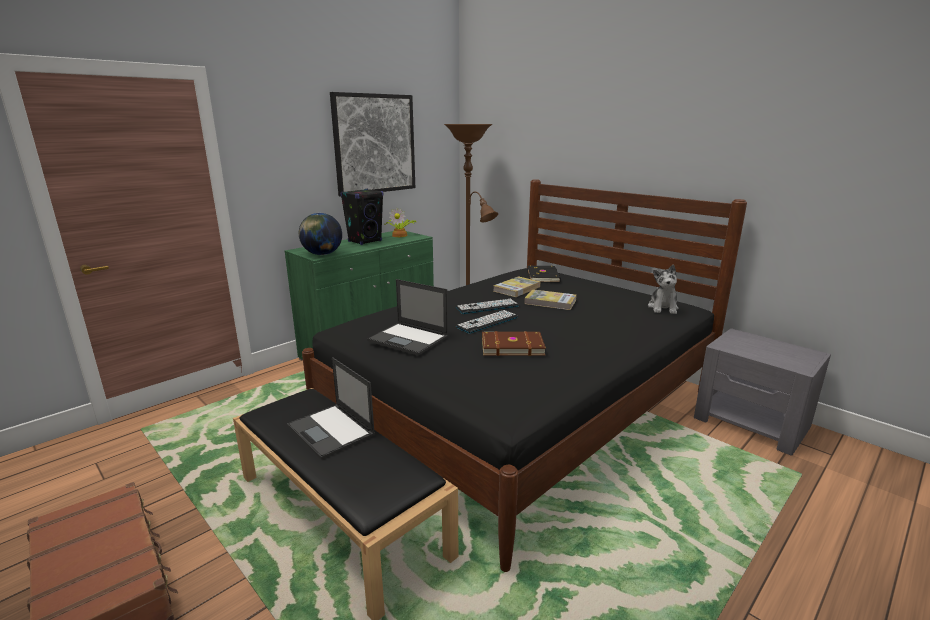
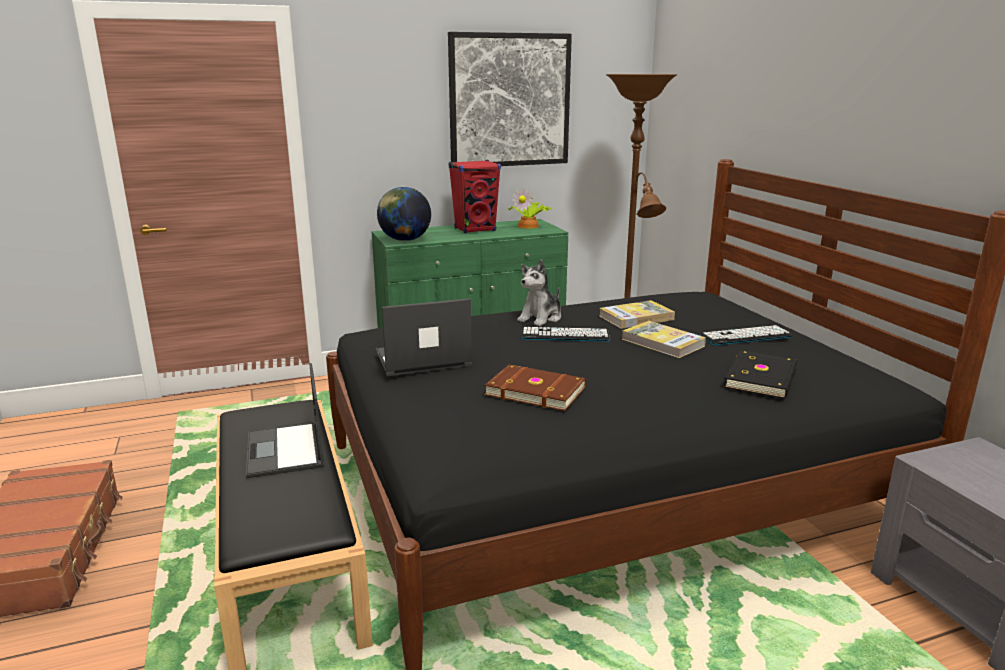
camera: 25 degrees right, 0 degrees up
black speaker [340,189,384,245] -> red speaker [449,160,501,233]
laptop [367,279,449,356] -> laptop turned 105 degrees clockwise [376,298,472,376]
keyboard [456,310,518,334] -> keyboard moved to [701,325,792,345]
black book [527,266,561,283] -> black book moved to [724,350,797,399]
plush toy [648,265,679,314] -> plush toy moved to [517,260,561,326]

